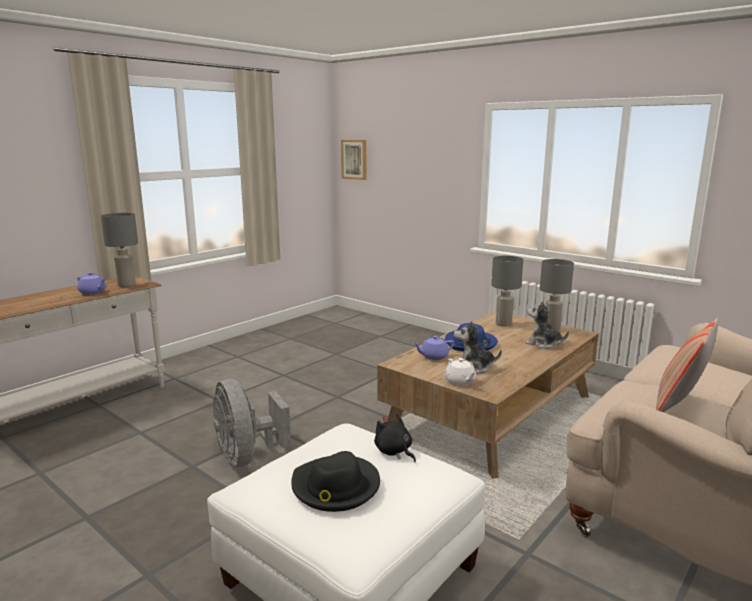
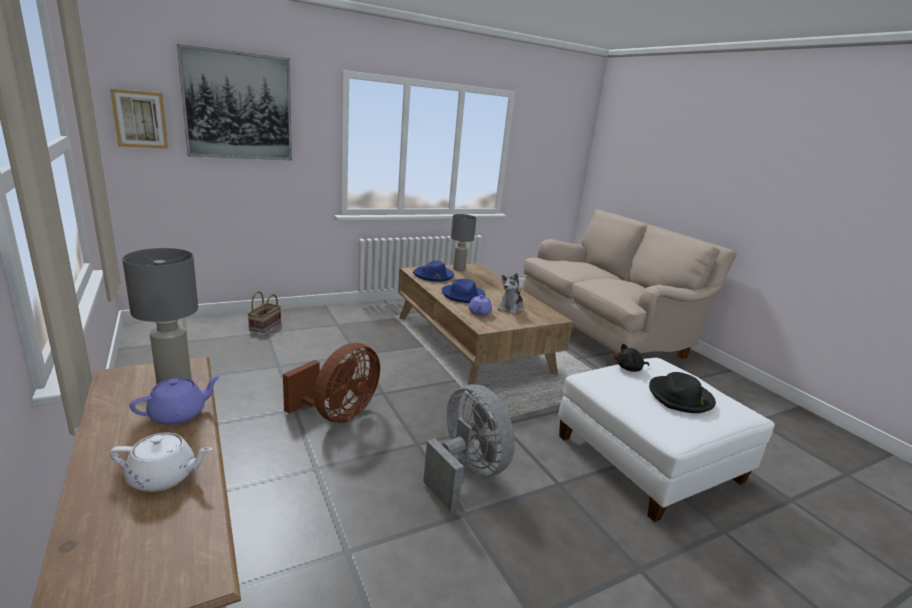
camera: 70 degrees left, 5 degrees up
grey fan [212,379,291,467] -> grey fan turned 120 degrees counterclockwise [423,384,515,512]
white teapot [445,358,476,385] -> white teapot moved to [110,433,213,492]
grey table lamp [491,256,523,327] -> blue hat [413,260,454,282]
plush toy [525,301,569,349] -> none
pillow [656,318,718,412] -> none
none -> picture [177,44,292,160]
none -> basket [247,291,281,333]
none -> brown fan [283,343,380,423]

